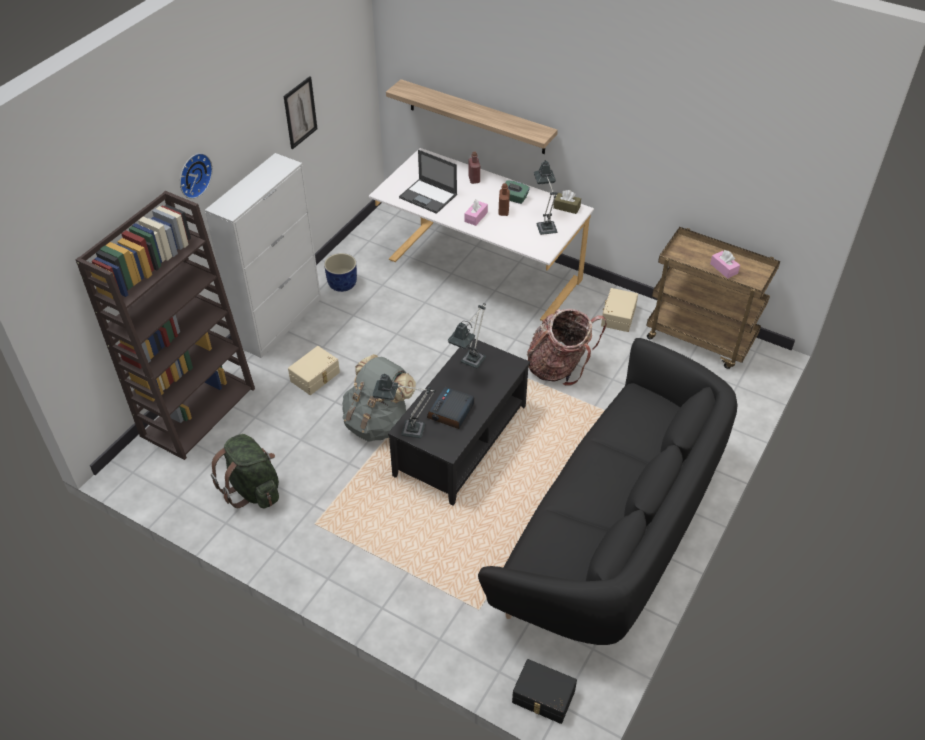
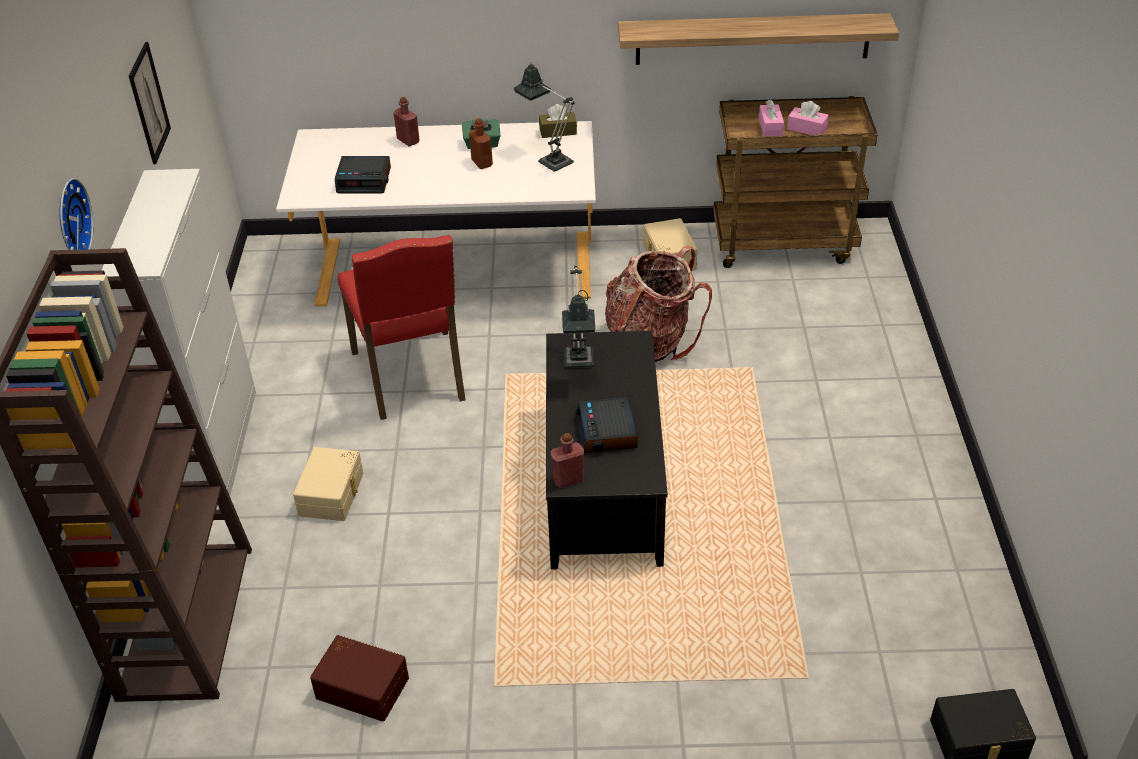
camera: 30 degrees left, 5 degrees down
green backpack [211,434,279,509] -> brown storage box [310,635,409,722]
blue planter [324,253,357,292] -> none
grey backpack [342,354,416,442] -> none
table lamp [372,374,436,438] -> red bottle [551,433,584,488]
shelf [386,79,558,154] -> shelf moved to [618,13,899,65]
laptop [399,150,457,214] -> alarm clock [335,156,391,193]
pink tissue box [465,199,488,226] -> pink tissue box moved to [759,100,784,136]
black sofa [478,338,737,645] -> none
none -> red chair [338,235,466,420]

